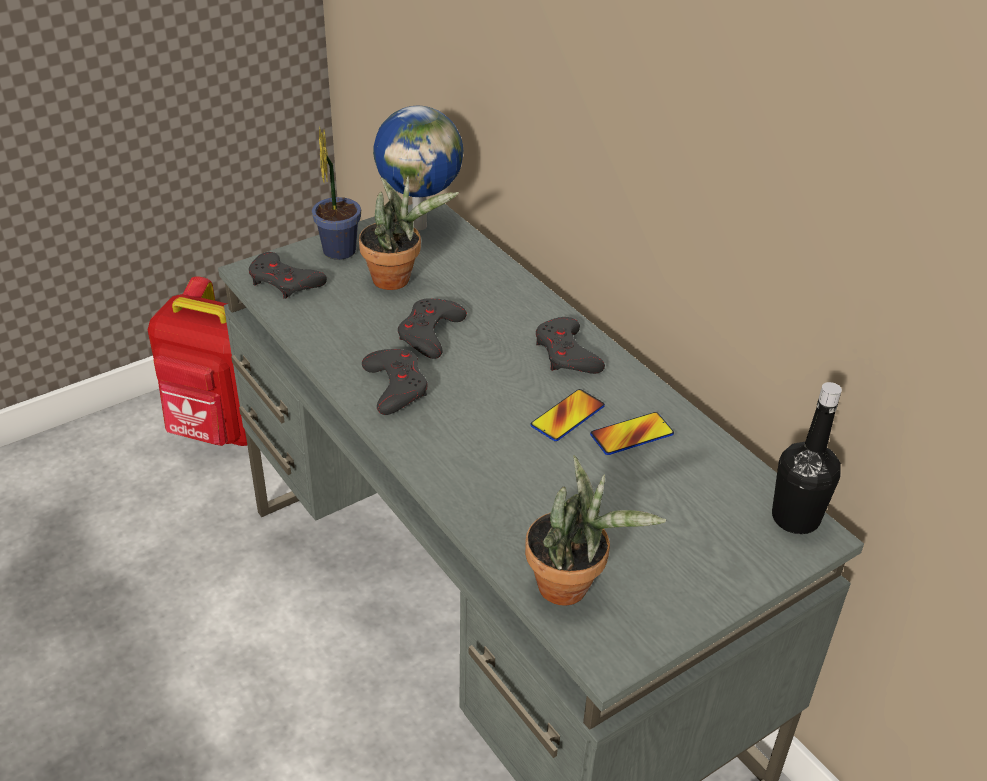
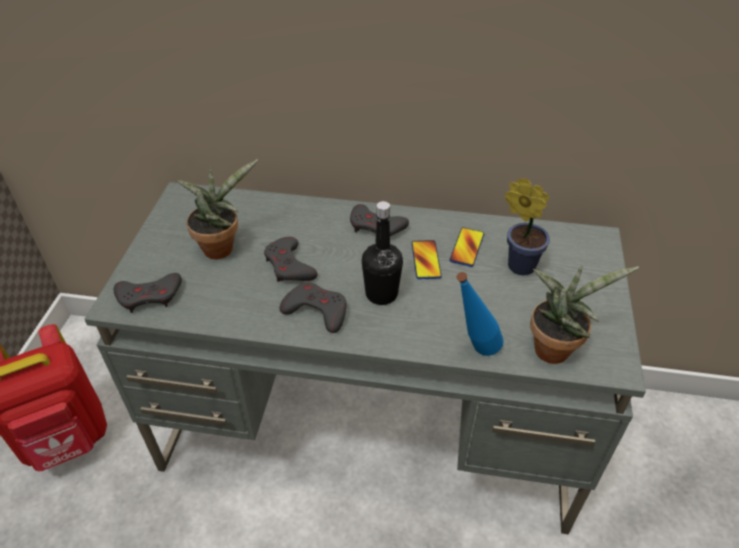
camera: 45 degrees left, 5 degrees up
potted plant [312,128,361,260] -> potted plant moved to [505,178,550,275]
globe [373,106,463,230] -> none
black bottle [772,382,842,534] -> black bottle moved to [362,201,403,305]
none -> blue bottle [456,272,503,356]

